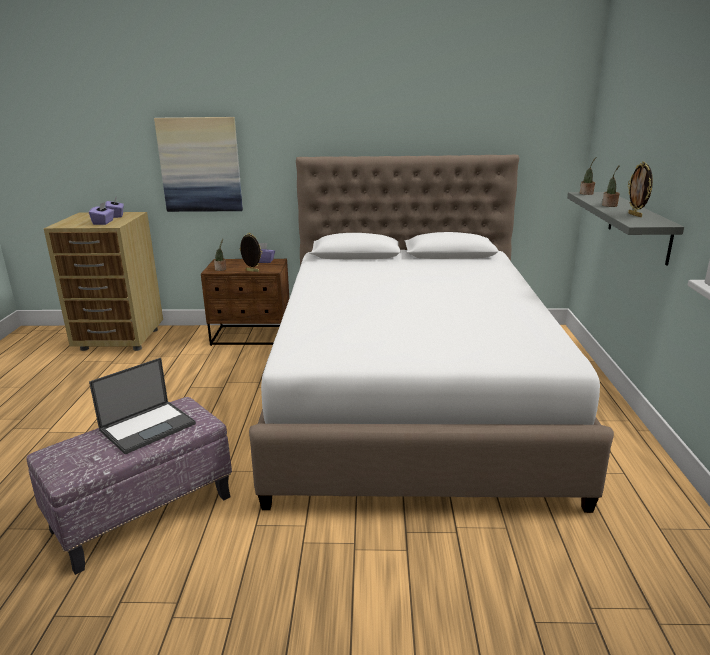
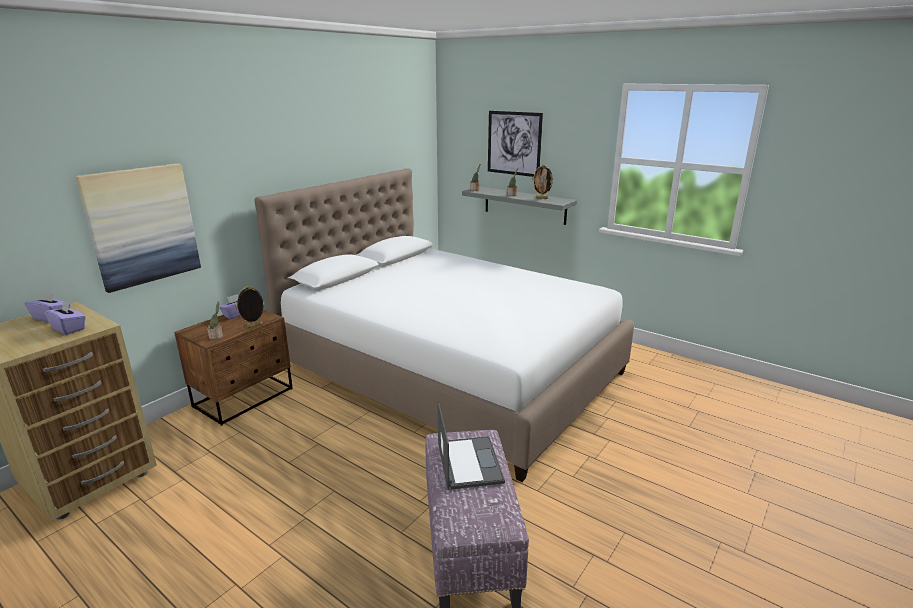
camera: 55 degrees left, 0 degrees up
none -> picture [488,111,543,177]

